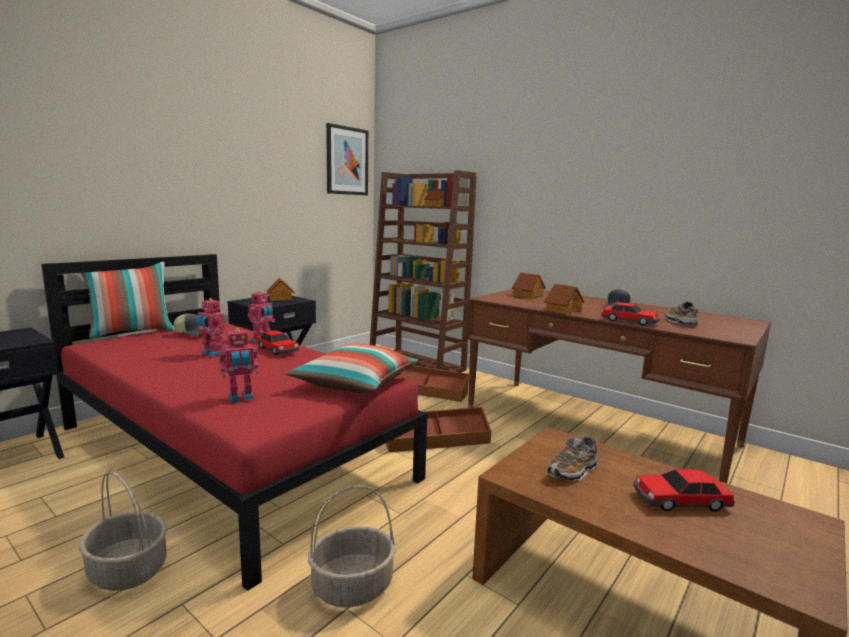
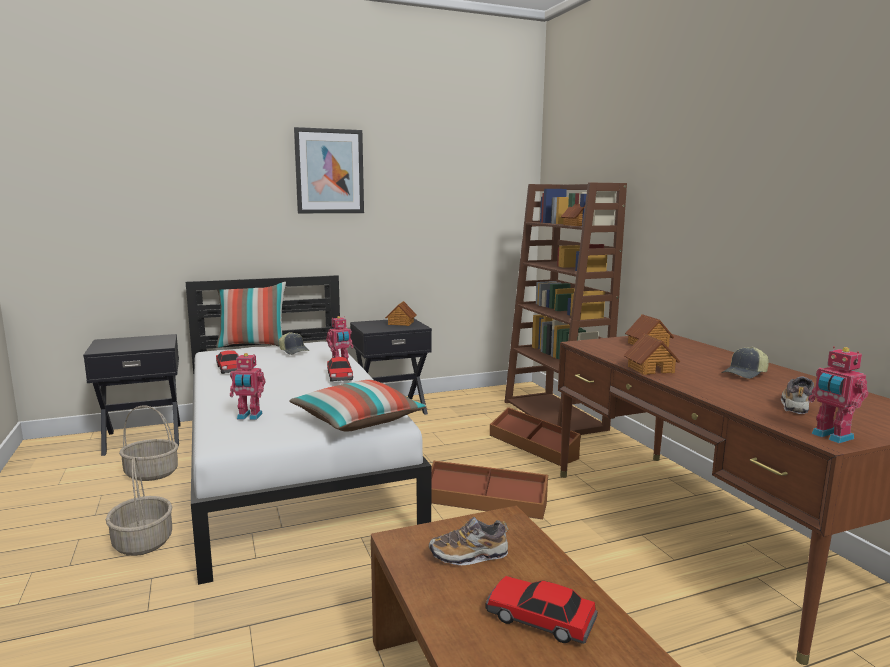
camera: 30 degrees right, 0 degrees up
red bed [41,254,427,591] -> white bed [186,275,431,585]
toy robot [197,298,225,357] -> toy robot moved to [808,346,869,443]
basket [308,485,396,608] -> basket moved to [119,405,178,481]
picture [326,123,368,195] -> picture moved to [294,127,364,213]
toy car [601,302,660,326] -> toy car moved to [216,350,239,374]

